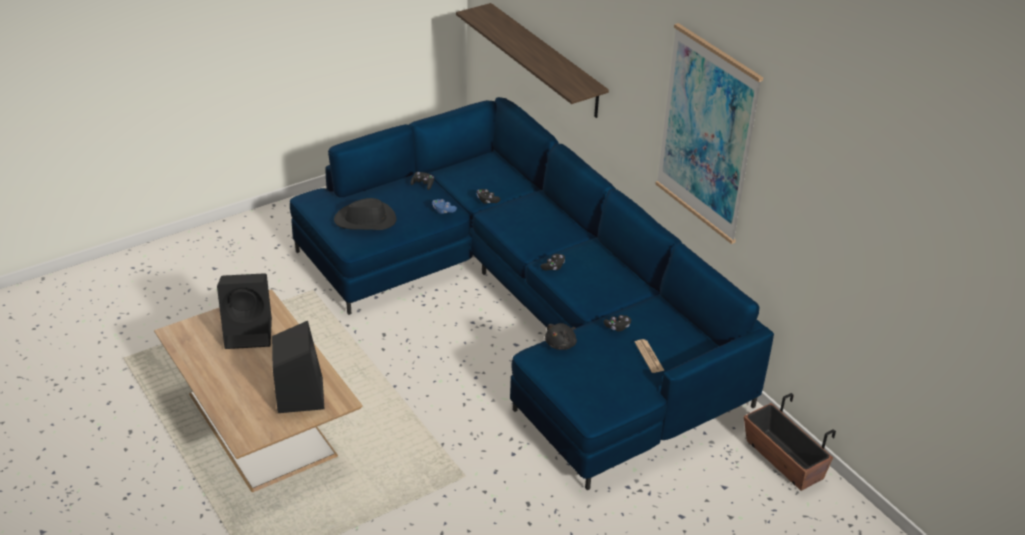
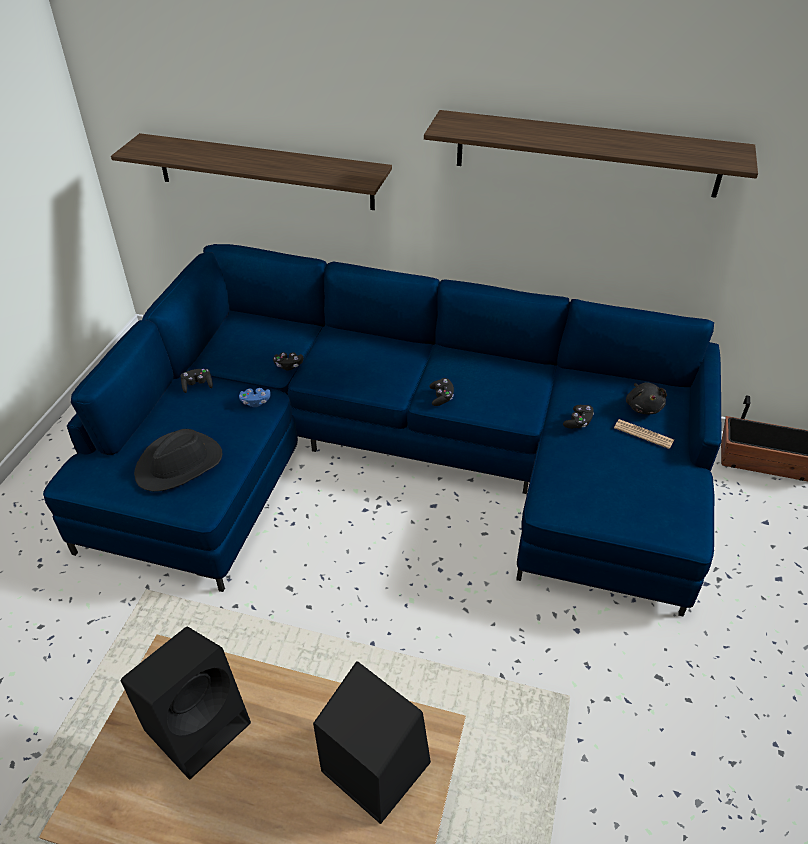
camera: 40 degrees left, 5 degrees up
black plush toy [545,323,577,350] -> black plush toy moved to [626,382,667,414]
picture [655,23,763,244] -> shelf [424,110,758,198]

